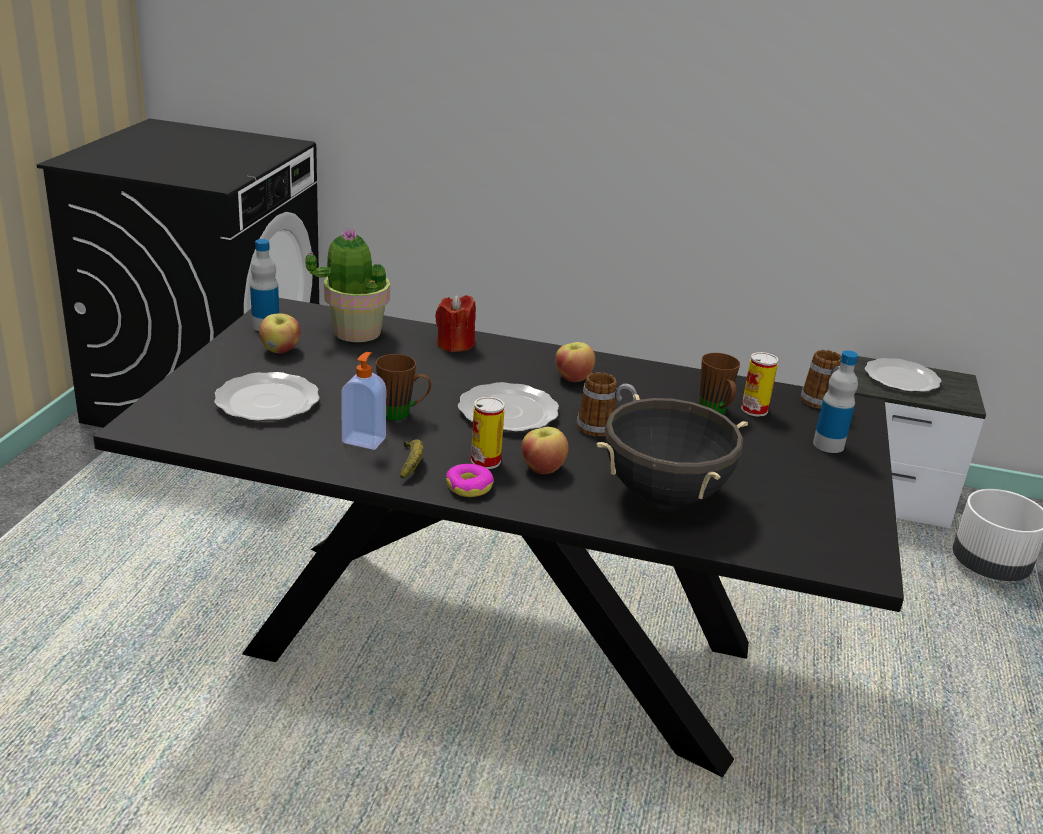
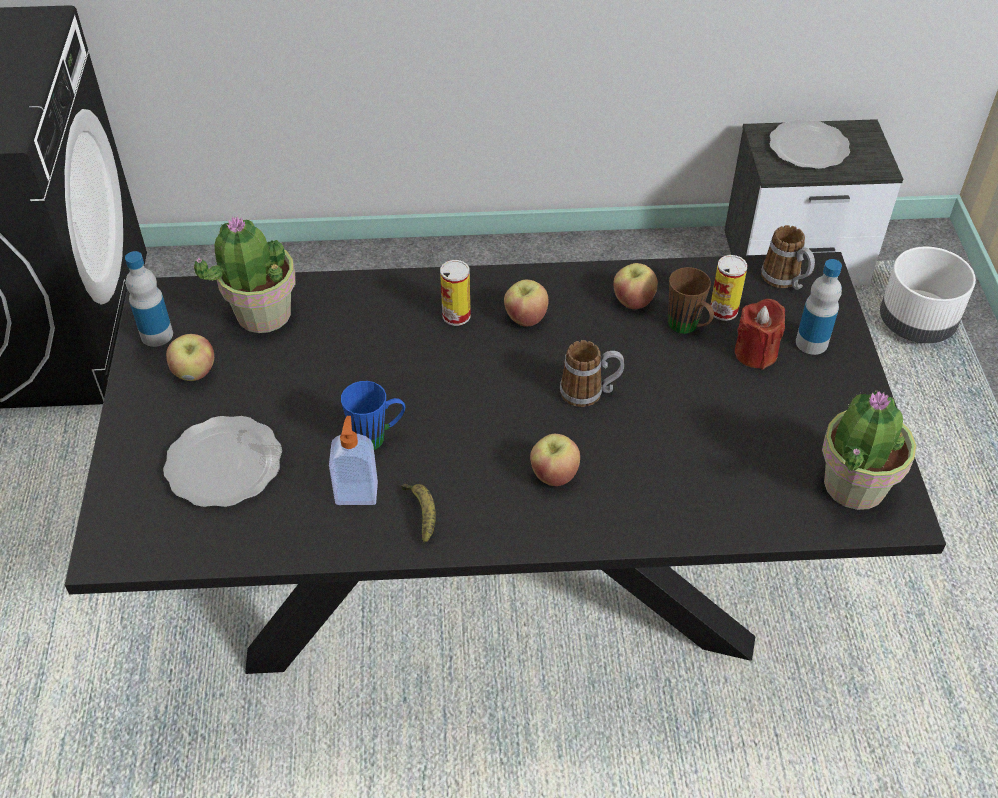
camera: 15 degrees left, 20 degrees up
brown mug [376,354,431,421] -> blue mug [341,381,405,450]
red candle [435,294,476,352] -> red candle moved to [735,299,785,369]
donut [446,464,494,497] -> none
plate [458,382,559,432] -> none
can [471,397,505,469] -> can moved to [440,260,471,326]
black cooking pot [596,394,748,506] -> none
none -> apple [613,263,658,309]
none -> potted plant [822,390,916,510]

